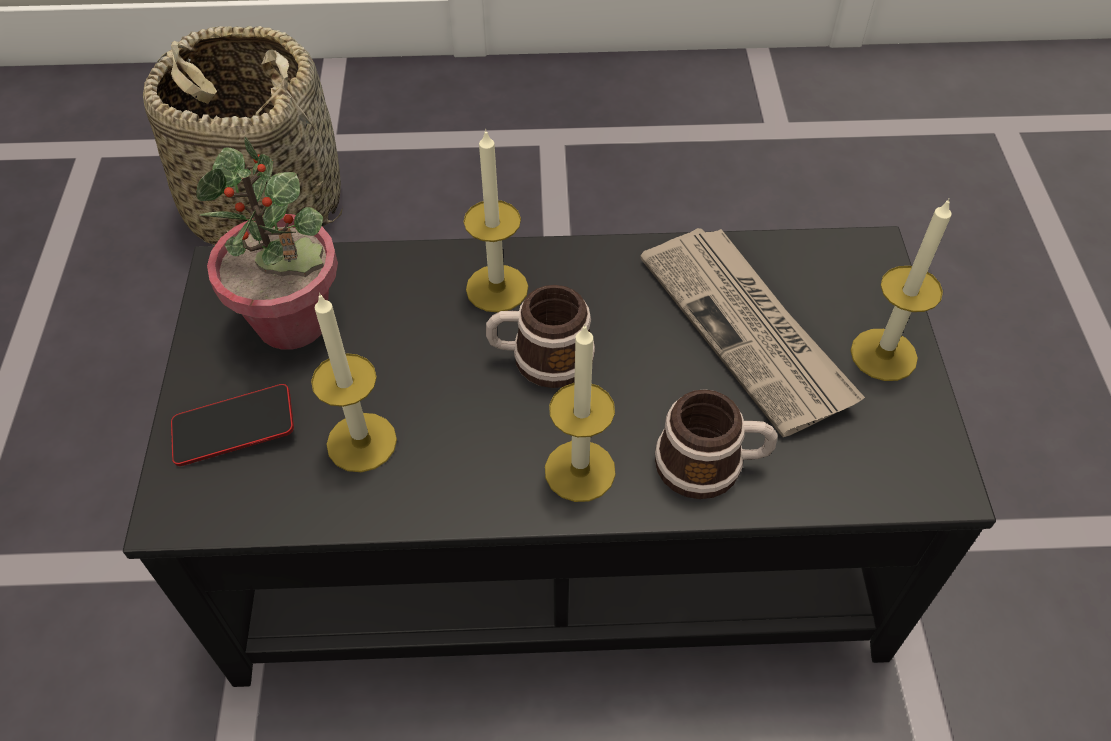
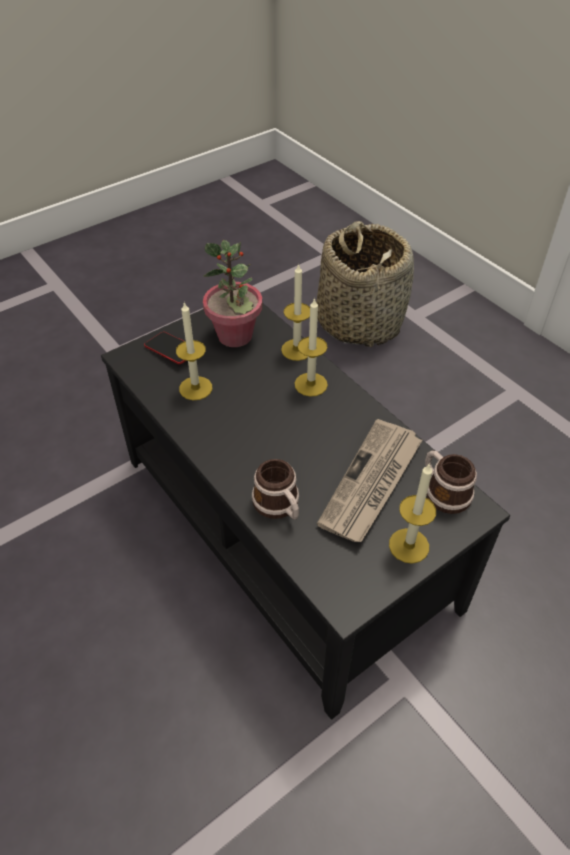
camera: 55 degrees right, 5 degrees down
mug [486,285,595,388] -> mug moved to [425,450,477,514]
candle [545,324,616,502] -> candle moved to [281,263,310,361]

